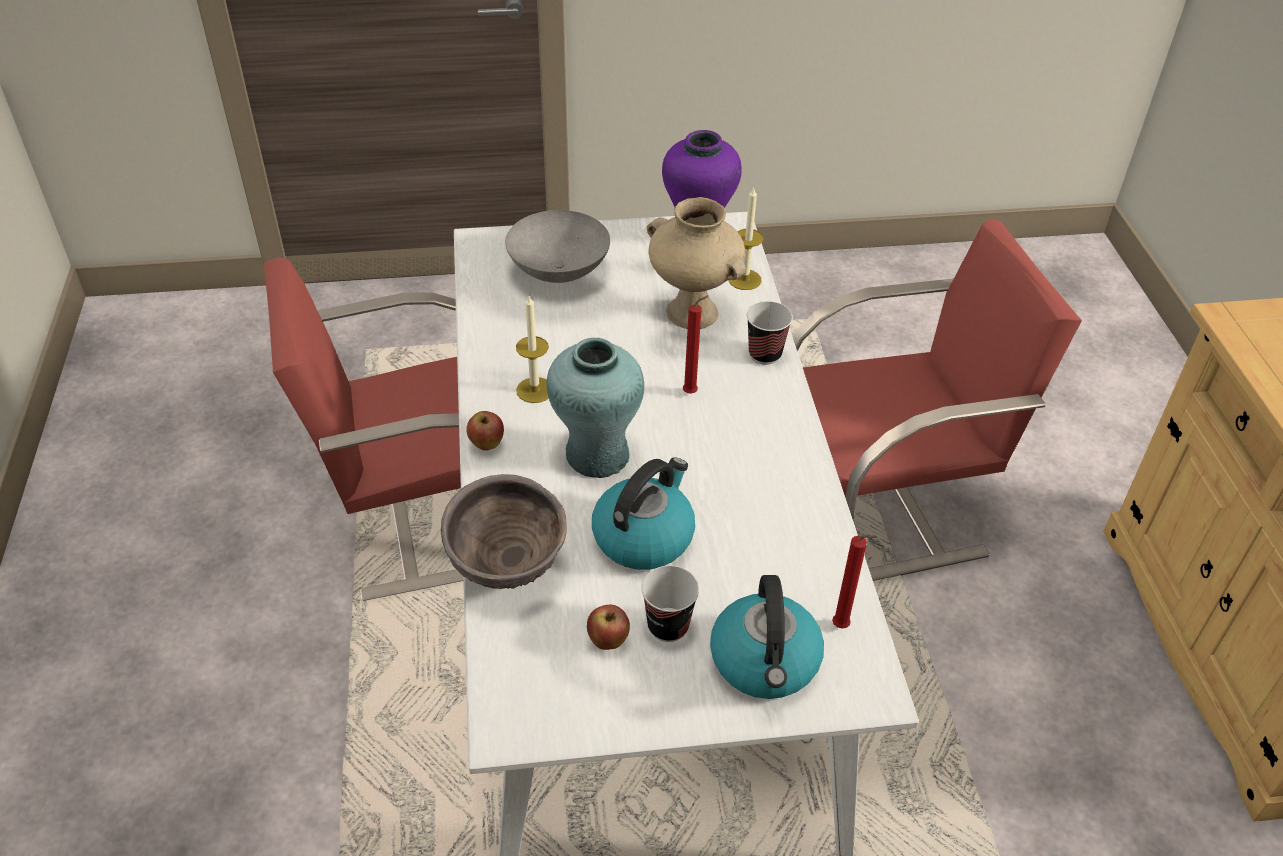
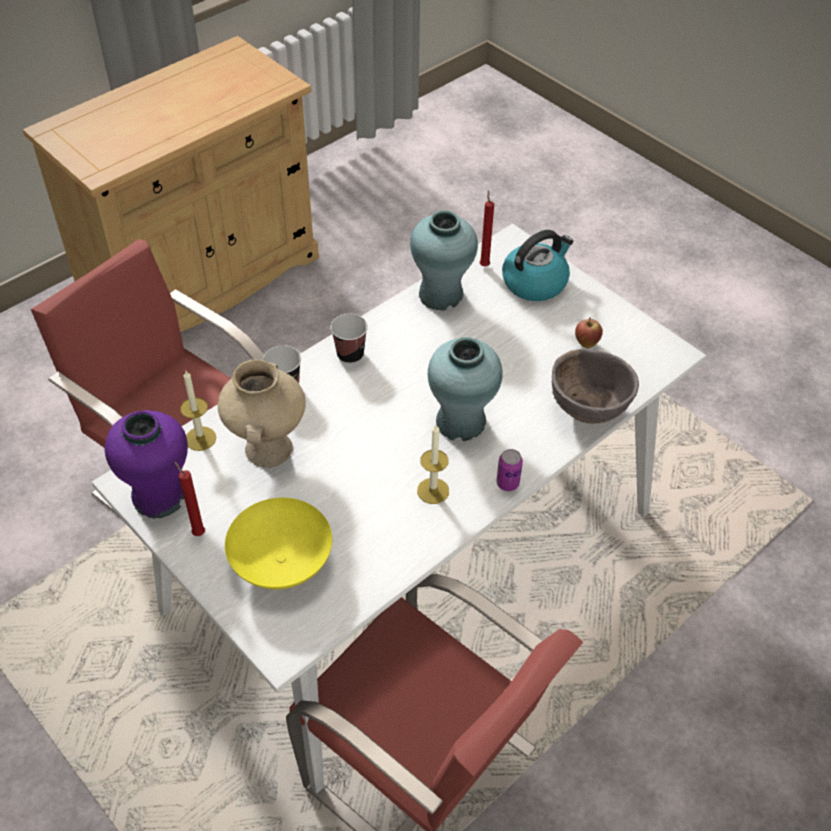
camera: 125 degrees left, 5 degrees up
apple [466,411,504,451] -> can [496,449,523,491]
grey bowl [505,210,610,283] -> yellow bowl [225,498,332,589]
kettle [592,457,695,570] -> none
cup [641,565,699,642] -> cup moved to [330,314,368,364]
red candle [683,295,709,393] -> red candle moved to [174,461,205,536]
none -> turquoise vase [410,210,478,311]

